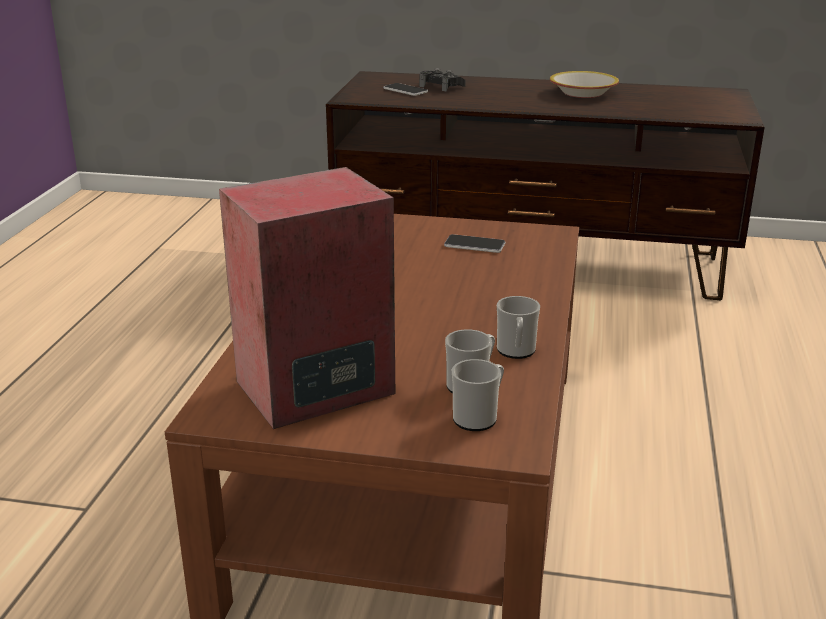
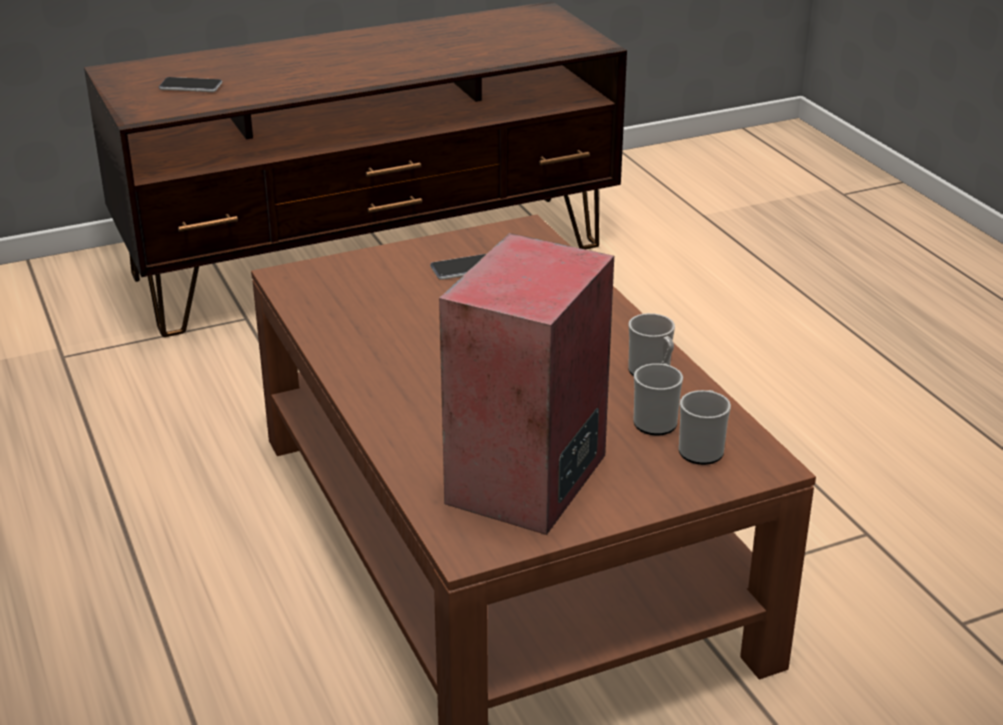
camera: 35 degrees left, 5 degrees up
black game controller [419,68,466,91] -> none
bowl [550,71,619,98] -> none

